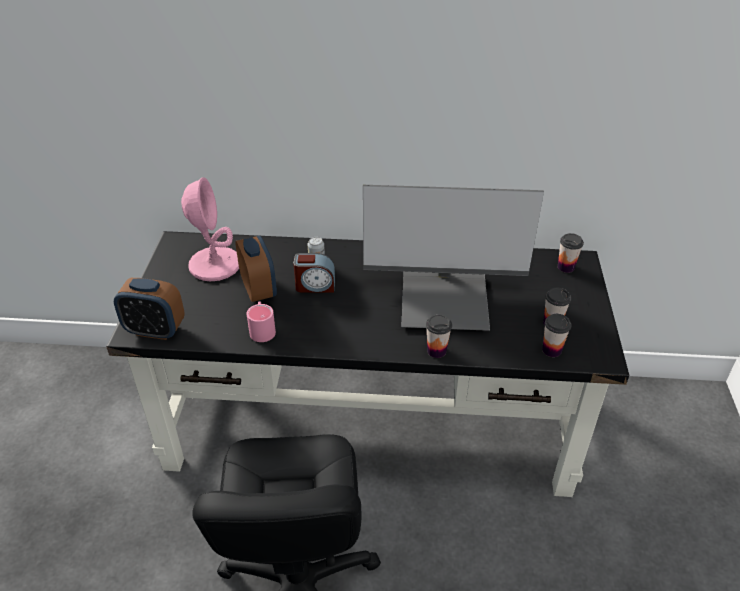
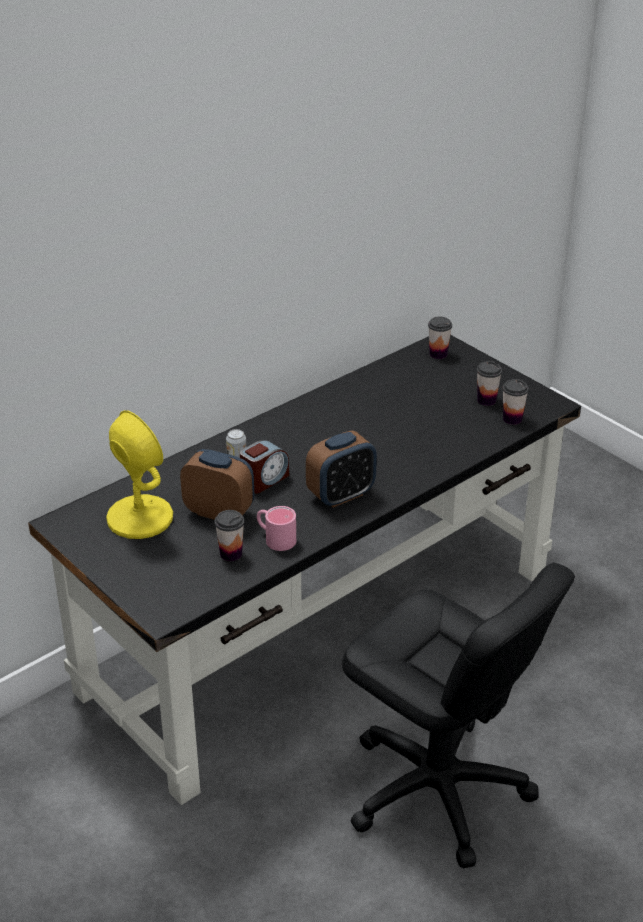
camera: 45 degrees left, 5 degrees down
alarm clock [114,278,185,340] -> alarm clock moved to [306,431,377,508]
pink table lamp [181,177,239,281] -> yellow table lamp [106,410,173,539]
monitor [363,185,544,331] -> none
cup [426,314,452,358] -> cup moved to [214,510,244,561]

